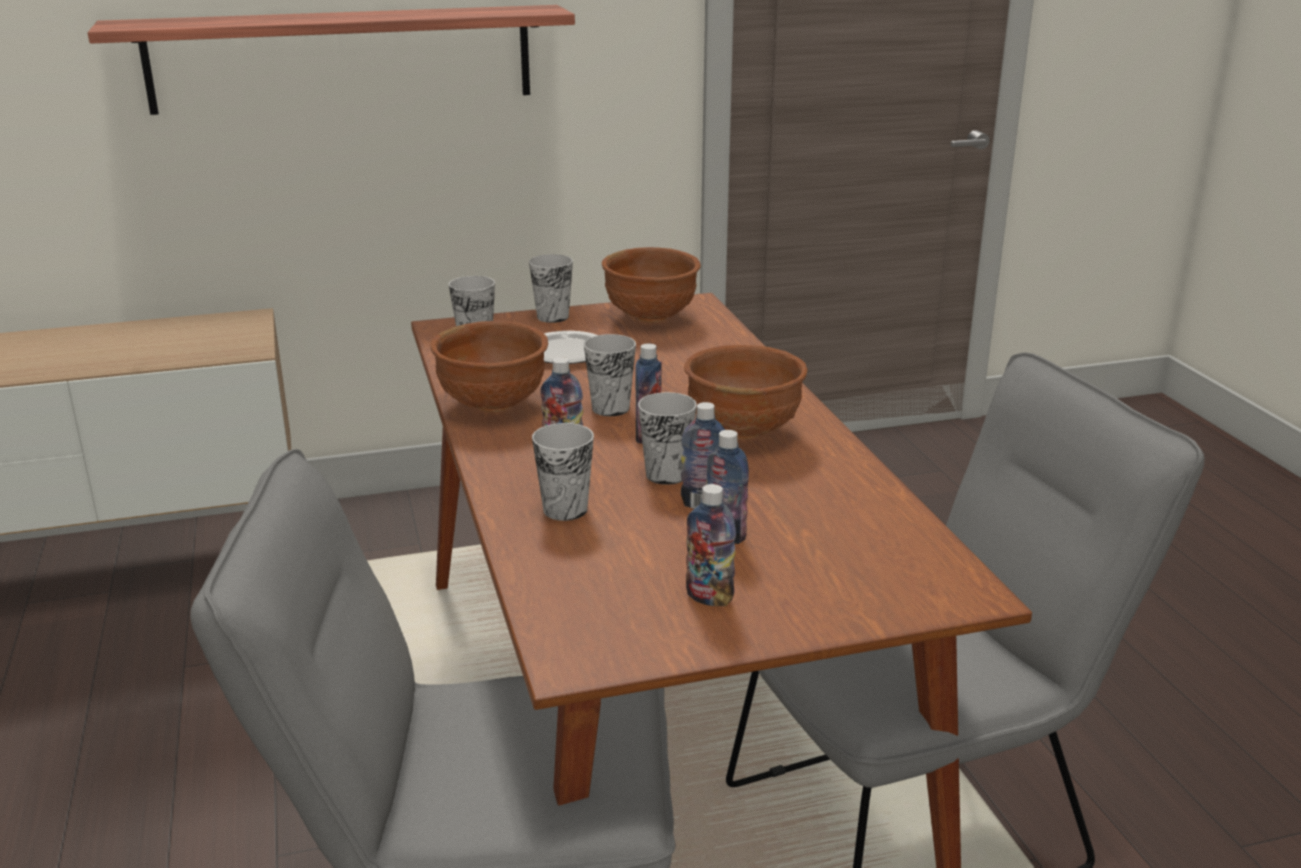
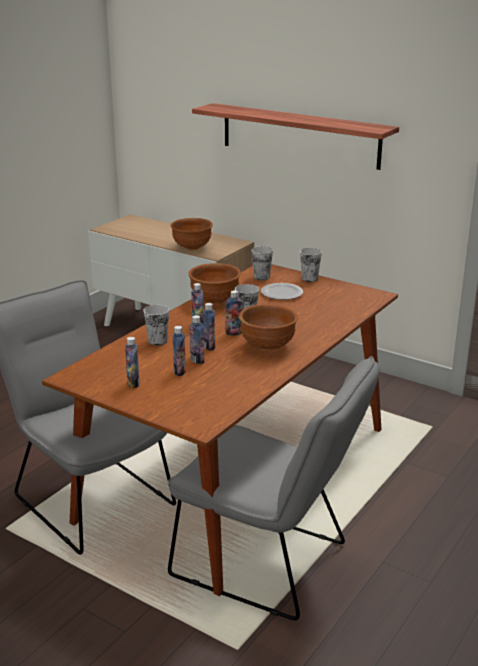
camera: 50 degrees right, 0 degrees up
brown bowl [602,247,701,323] -> brown bowl moved to [171,218,213,250]
cup [638,392,697,485] -> bottle [203,303,215,351]

